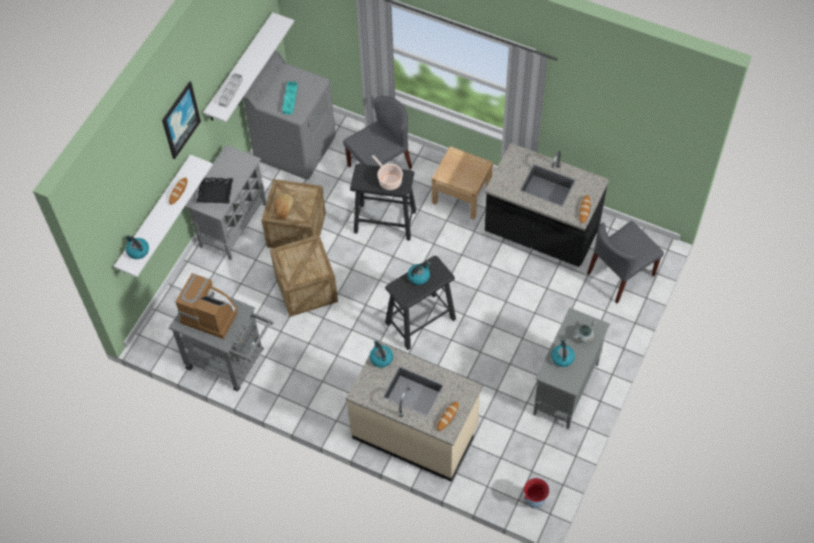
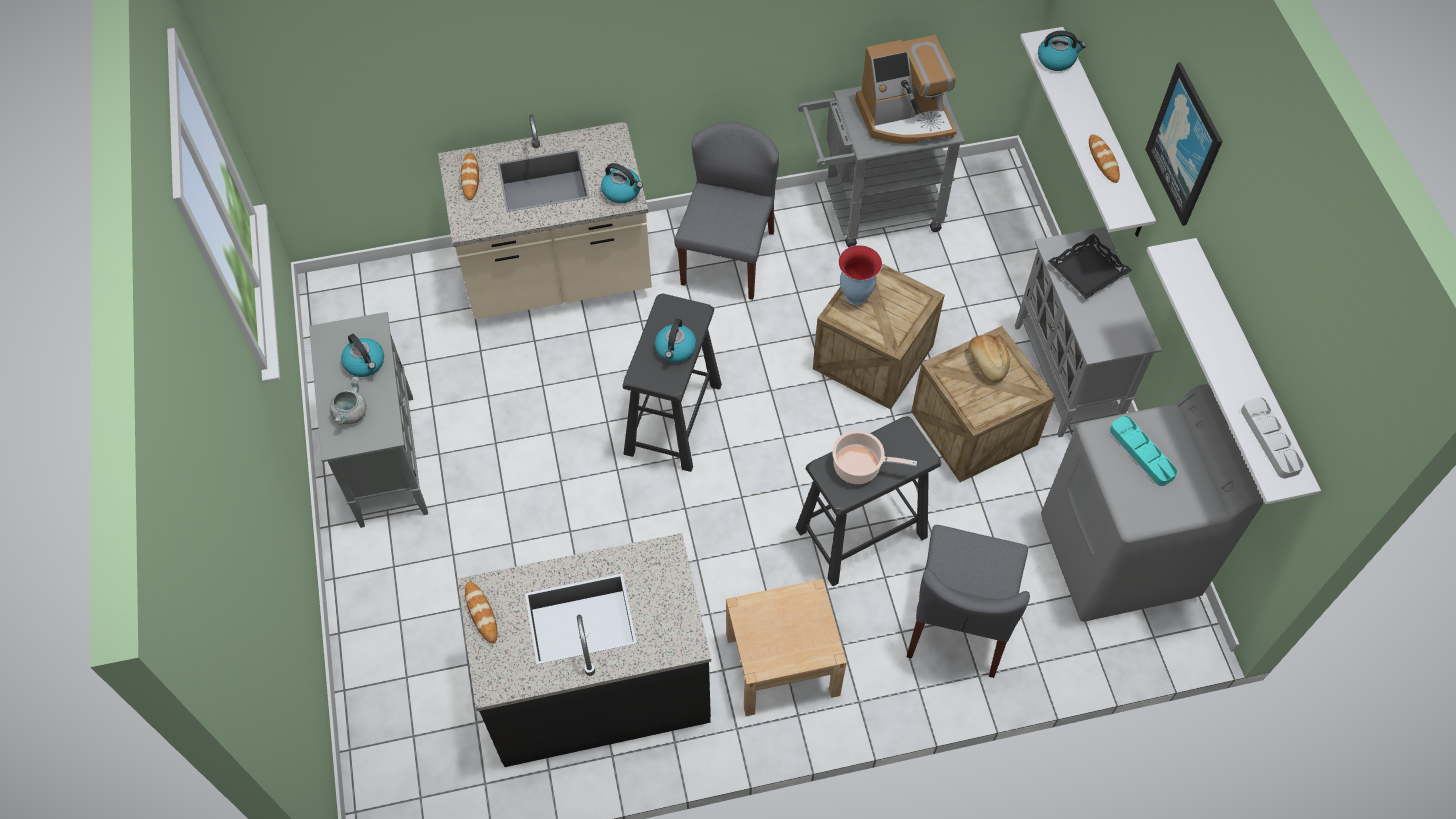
camera: 140 degrees right, 0 degrees up
grey tray [218,73,243,107] -> grey tray moved to [1241,397,1304,478]
vase [524,478,549,509] -> vase moved to [838,245,882,305]
grey chair [587,221,664,303] -> grey chair moved to [674,122,779,300]

